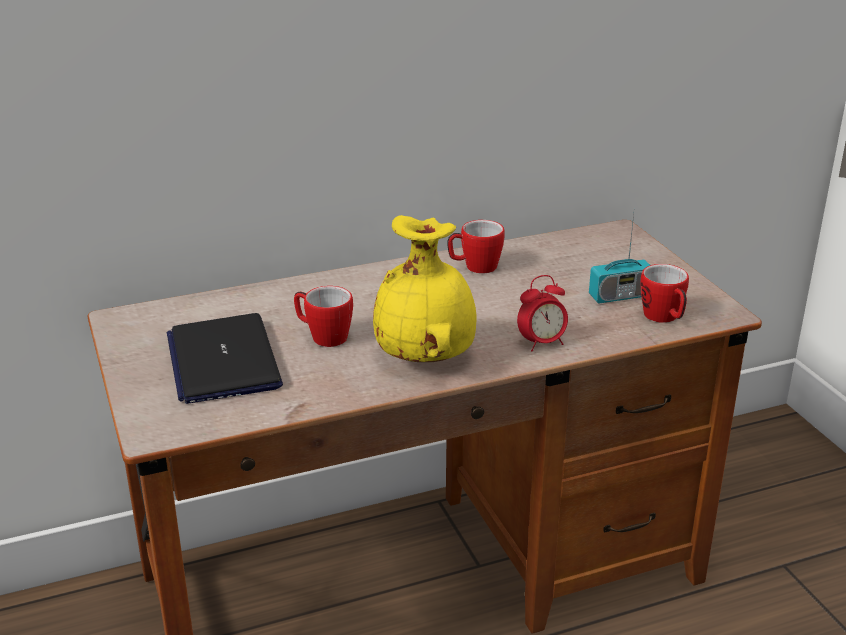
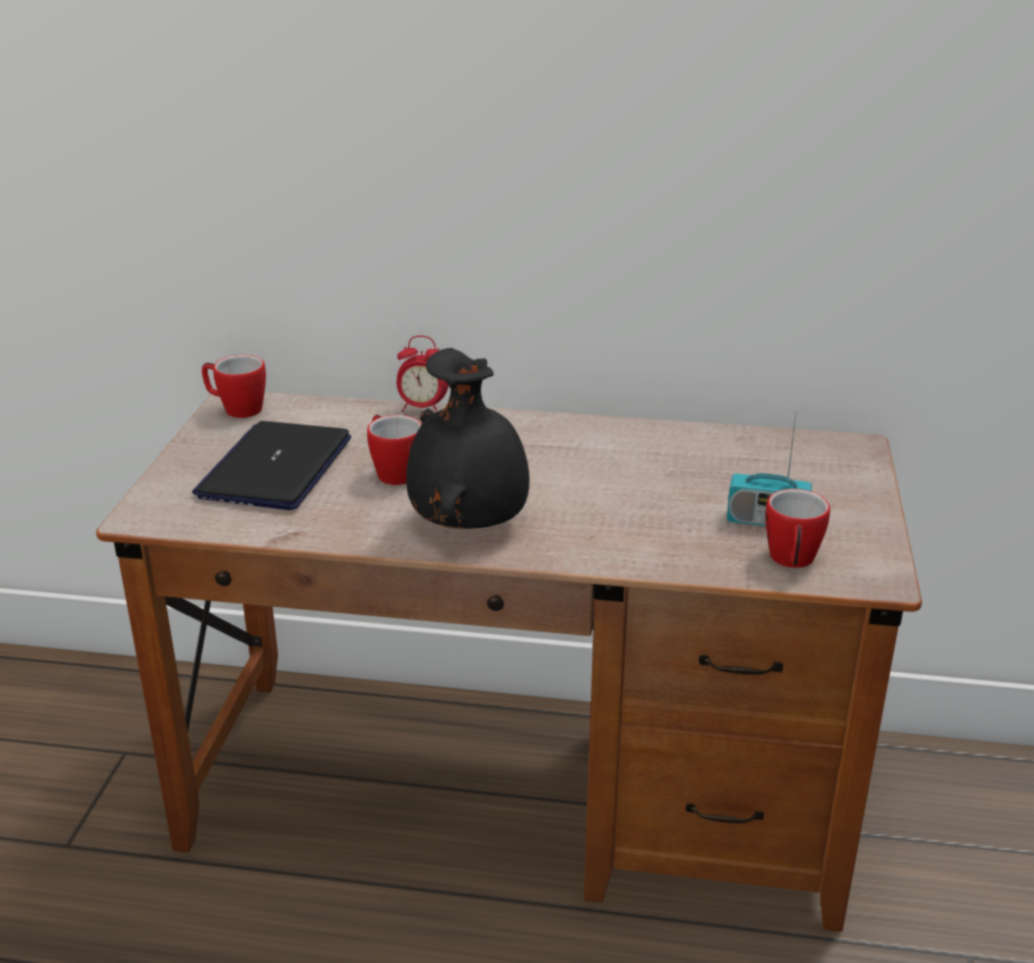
camera: 30 degrees right, 0 degrees up
yellow vase [373,215,476,362] -> black vase [406,348,530,529]
mug [447,220,505,274] -> mug moved to [202,355,266,418]
alarm clock [517,275,568,352] -> alarm clock moved to [397,336,449,412]

